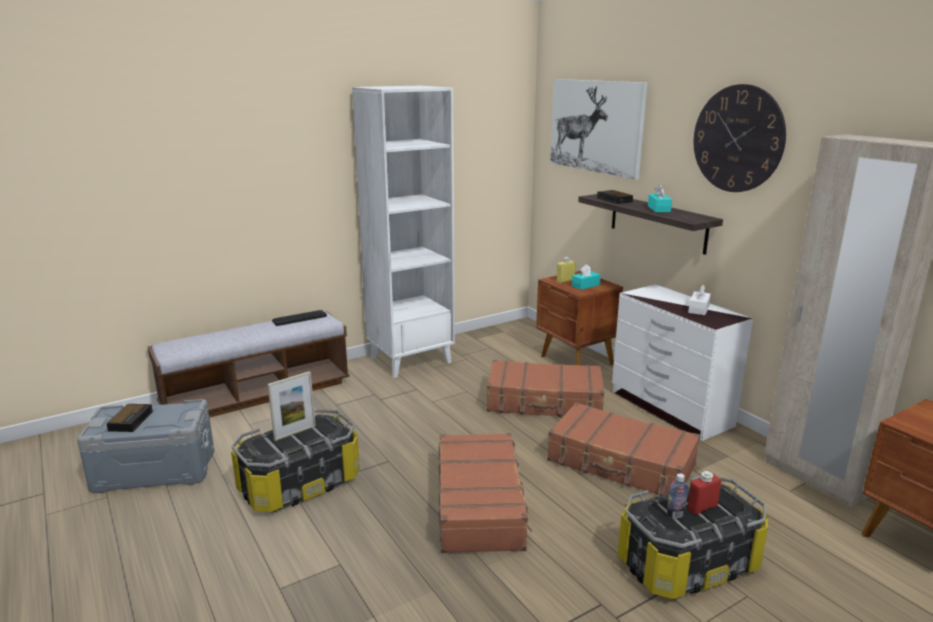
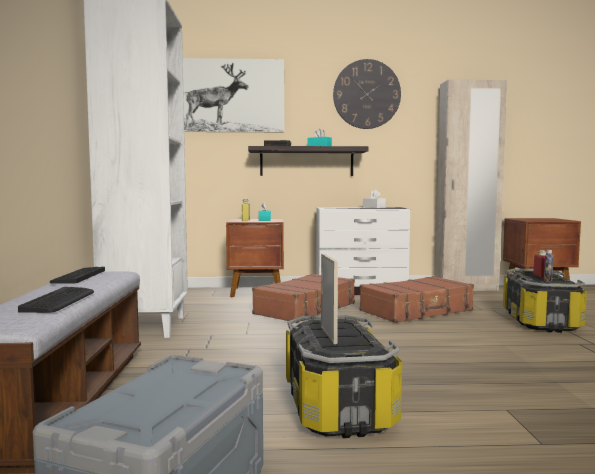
camera: 60 degrees left, 15 degrees down
alarm clock [106,404,153,432] -> none
brown suitcase [439,433,532,553] -> none
none -> keyboard [18,287,94,313]

